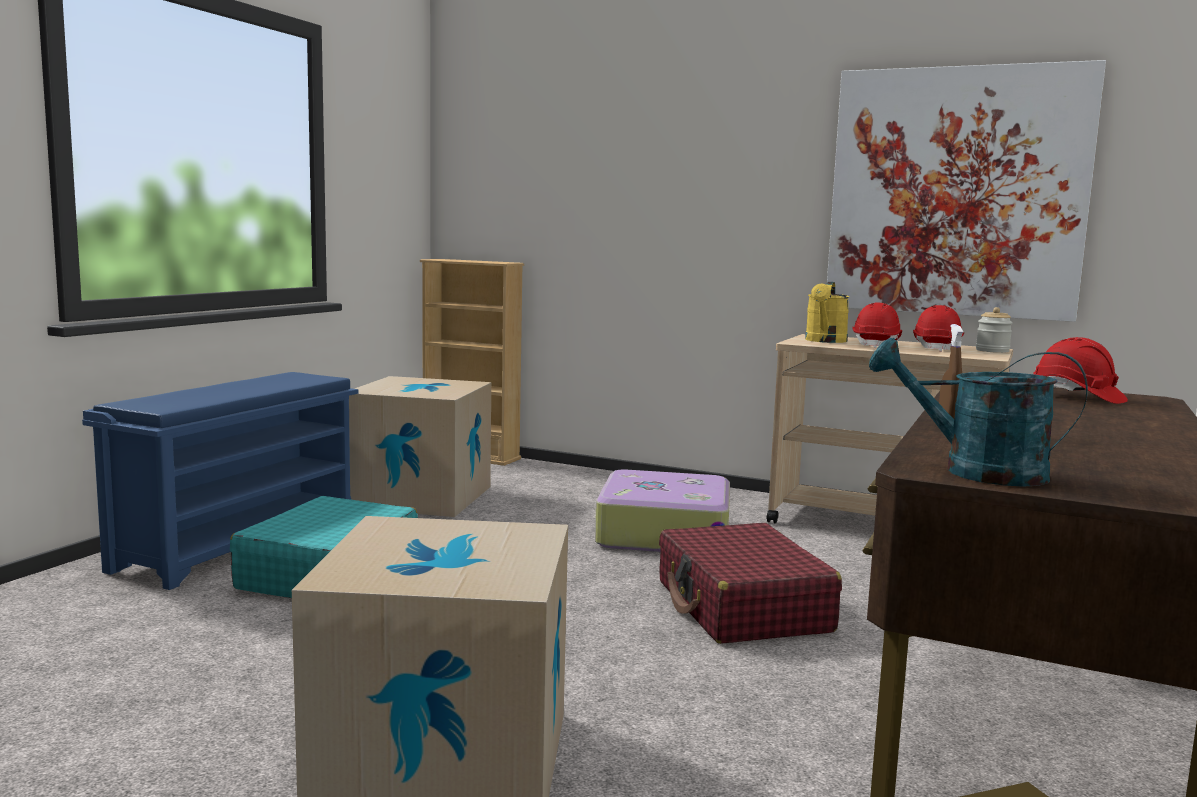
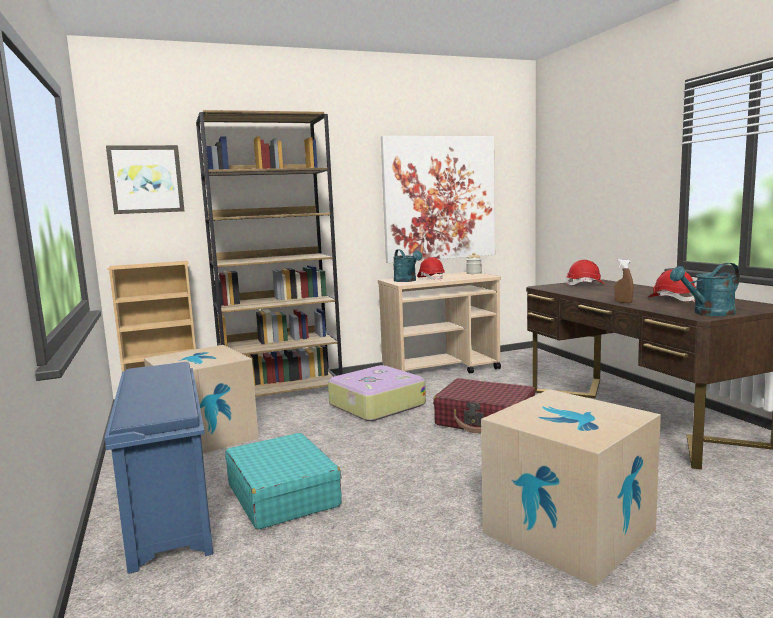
camera: 45 degrees left, 0 degrees up
yellow watering can [805,282,850,343] -> turquoise watering can [393,249,423,282]
red hard hat [913,305,964,352] -> red hard hat moved to [648,269,696,302]
none -> picture [106,145,184,214]
none -> brown bookcase [196,110,343,397]

